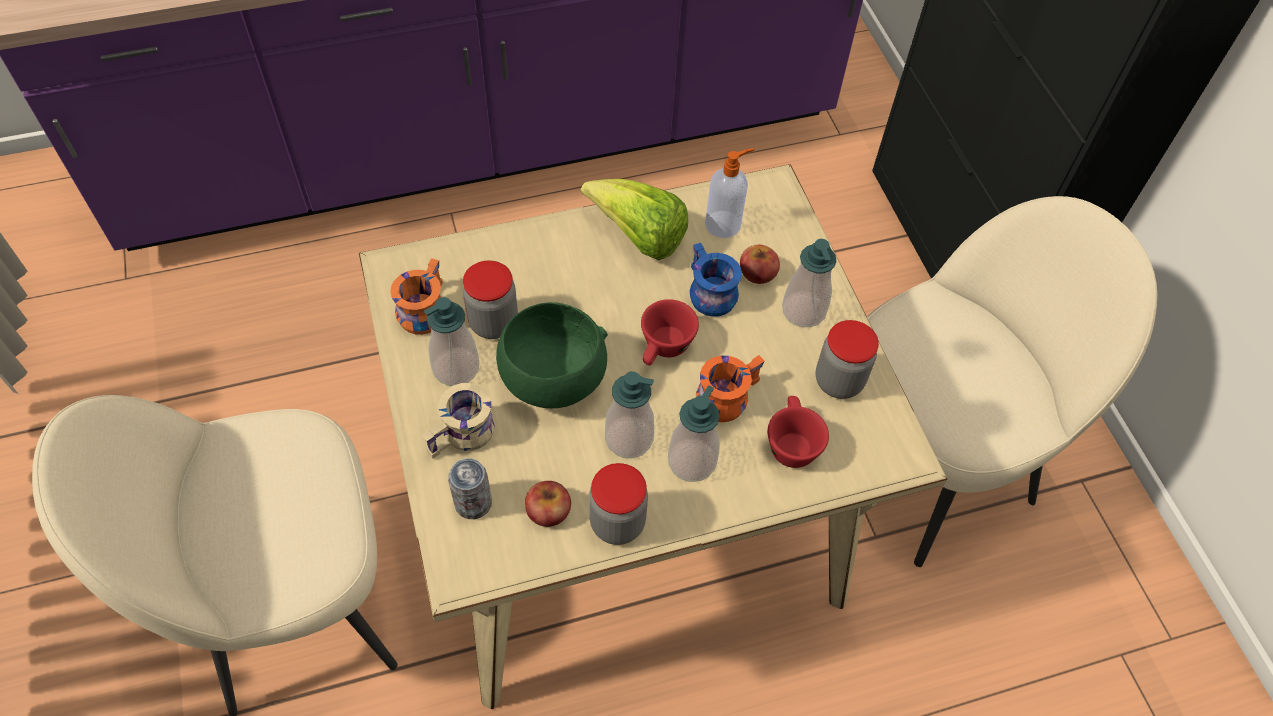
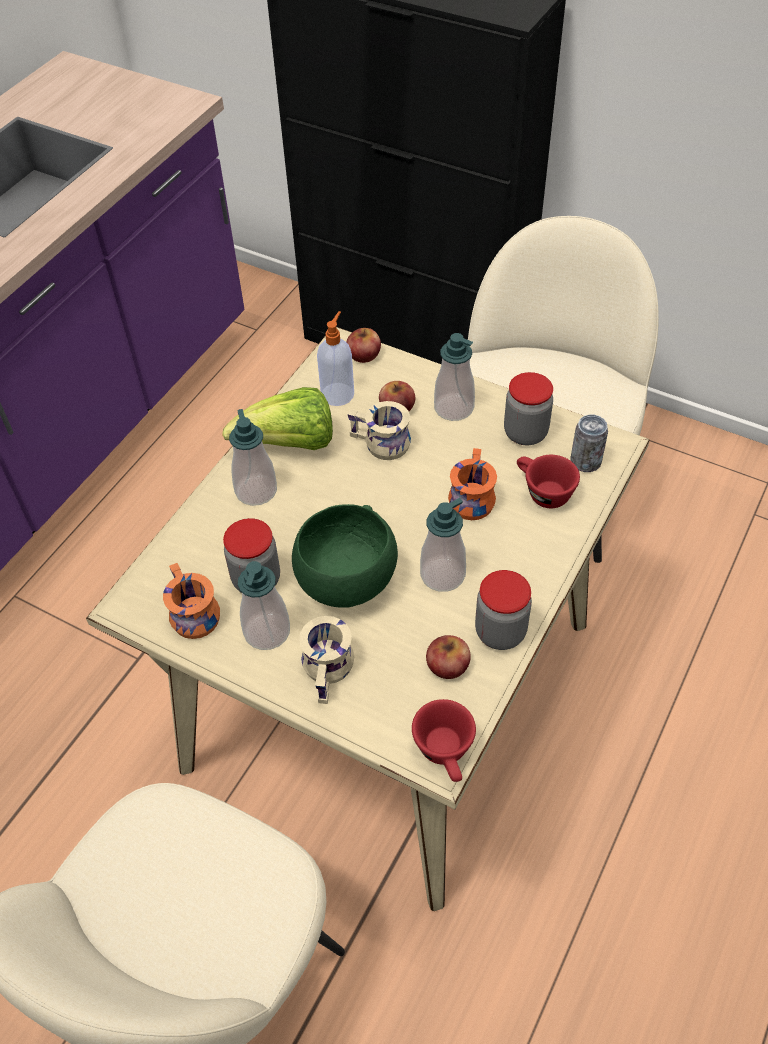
camera: 40 degrees left, 5 degrees down
can [448,458,492,519] -> can moved to [570,415,608,472]
red cup [641,299,699,366] -> red cup moved to [412,699,476,782]
soap dispenser [668,385,720,482] -> soap dispenser moved to [229,409,277,506]
blue mug [690,243,742,317] -> beige mug [347,401,411,460]
none -> apple [346,328,381,363]

